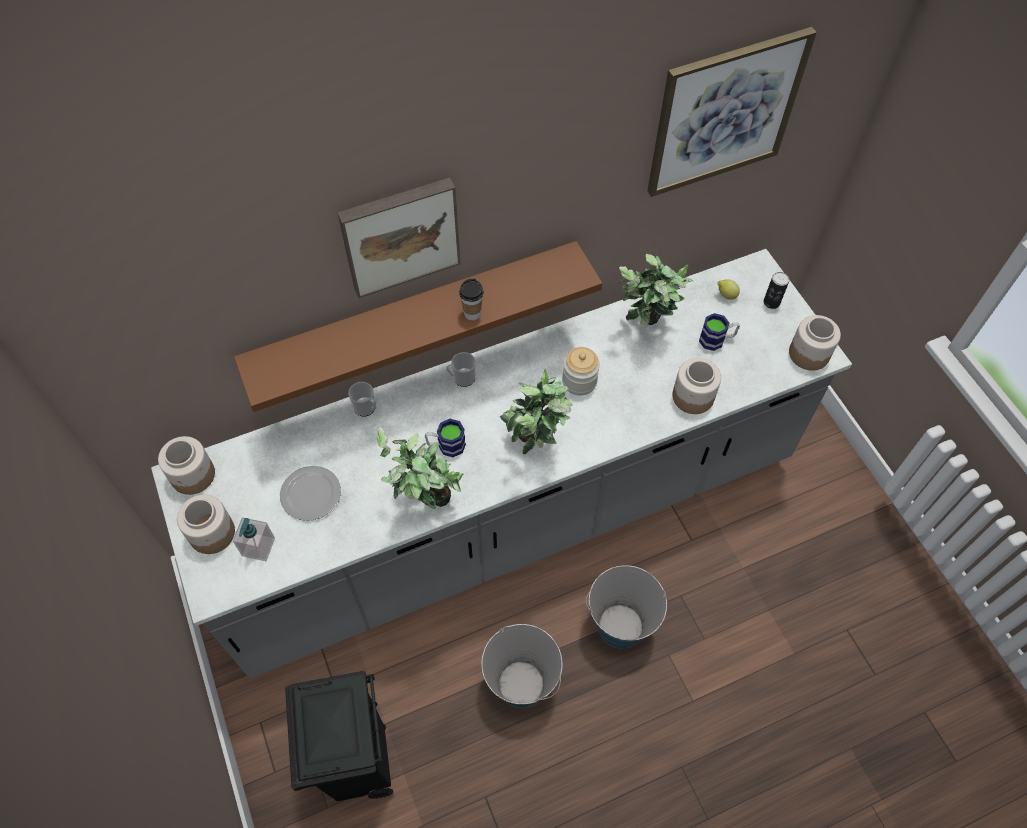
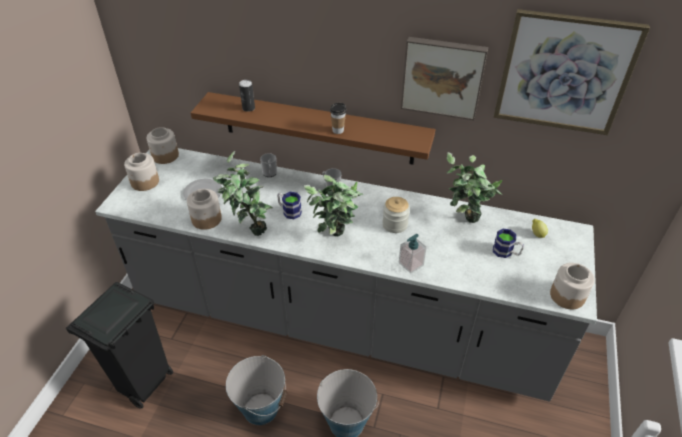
camera: 40 degrees right, 15 degrees down
soap dispenser [233,517,275,561] -> soap dispenser moved to [399,234,427,273]
picture [337,178,461,298] -> picture moved to [401,37,488,120]
jar [673,358,721,414] -> jar moved to [187,189,222,230]
can [763,272,790,309] -> can moved to [239,80,255,112]

